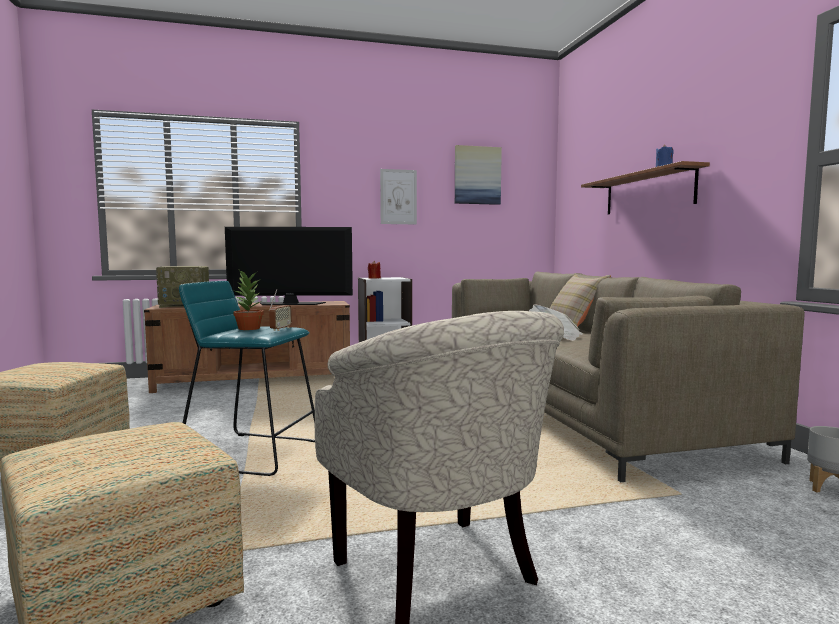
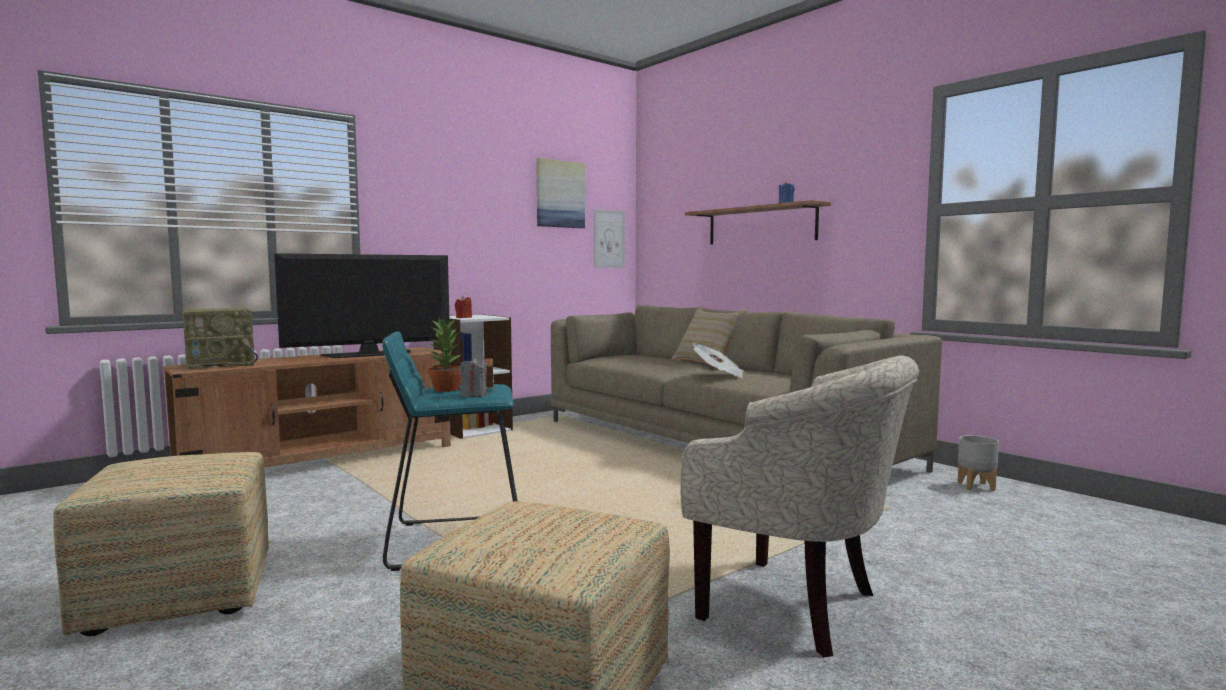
camera: 25 degrees left, 0 degrees up
picture [380,169,417,224] -> picture moved to [594,209,625,268]
none -> grey candle [460,357,487,397]

